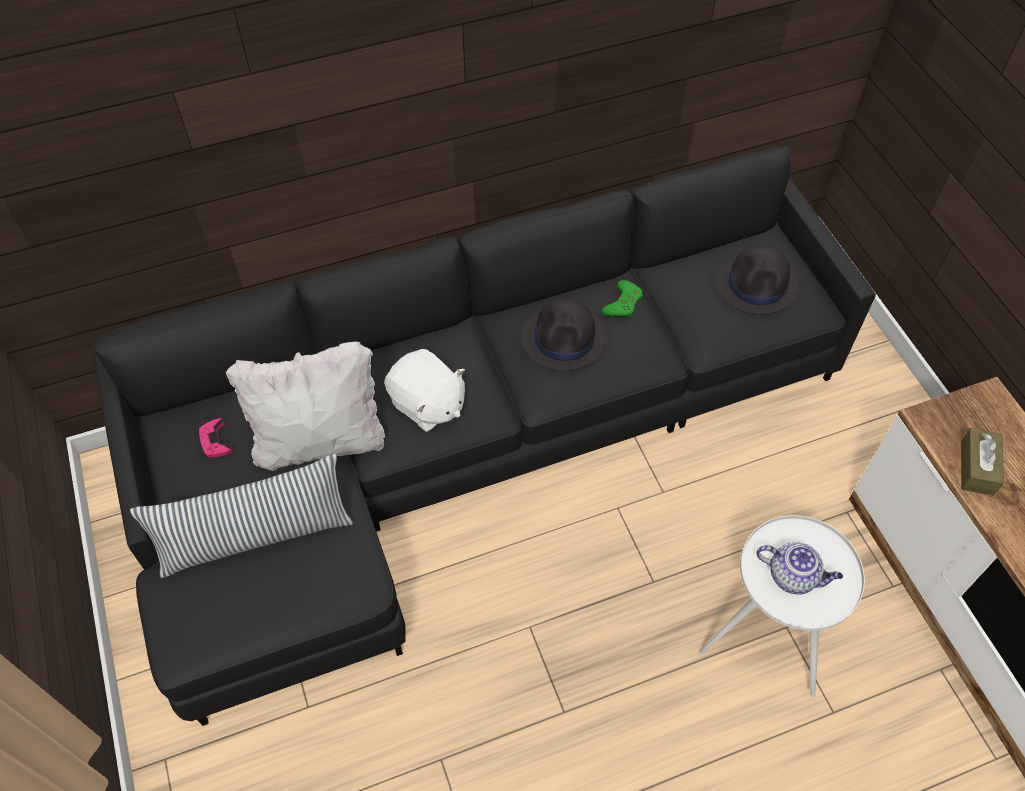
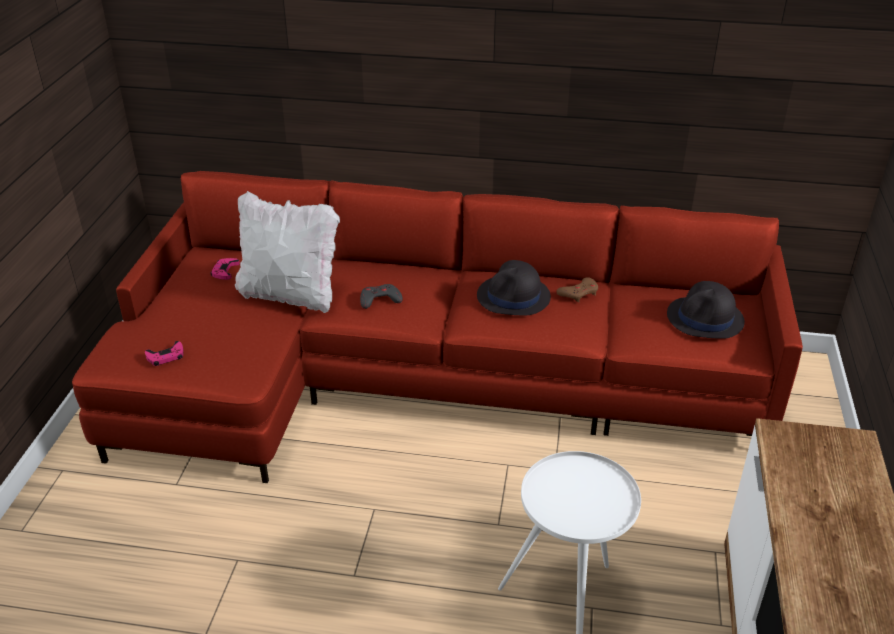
camera: 30 degrees right, 20 degrees down
black sofa [93,146,876,726] -> red sofa [72,171,803,483]
pillow [130,454,353,578] -> none
white plush toy [384,349,465,432] -> grey game controller [360,284,403,309]
green game controller [602,280,643,317] -> brown game controller [556,277,598,302]
teapot [756,542,843,594] -> none
brown tissue box [961,428,1004,496] -> none
none -> pink game controller [145,341,184,366]

